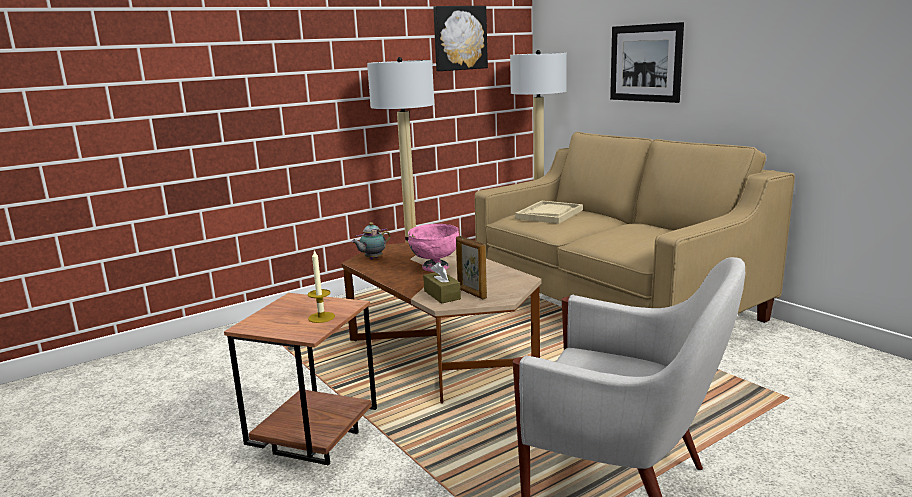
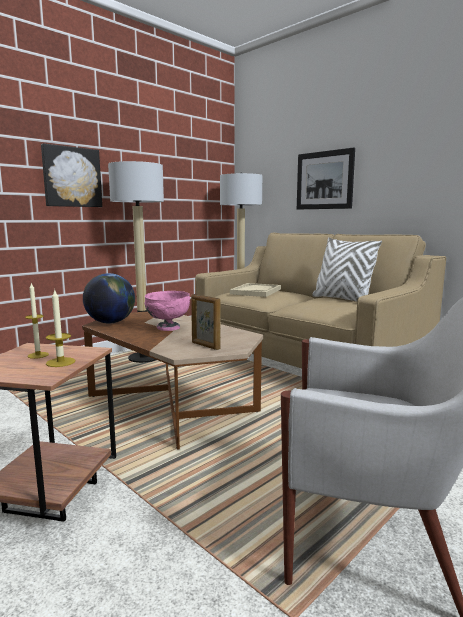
camera: 10 degrees left, 5 degrees down
teapot [351,222,391,259] -> globe [83,273,135,323]
brown tissue box [423,262,461,304] -> none
picture [433,6,488,71] -> picture moved to [41,143,102,207]
none -> candle [25,283,49,359]
none -> white pillow [312,237,382,301]

